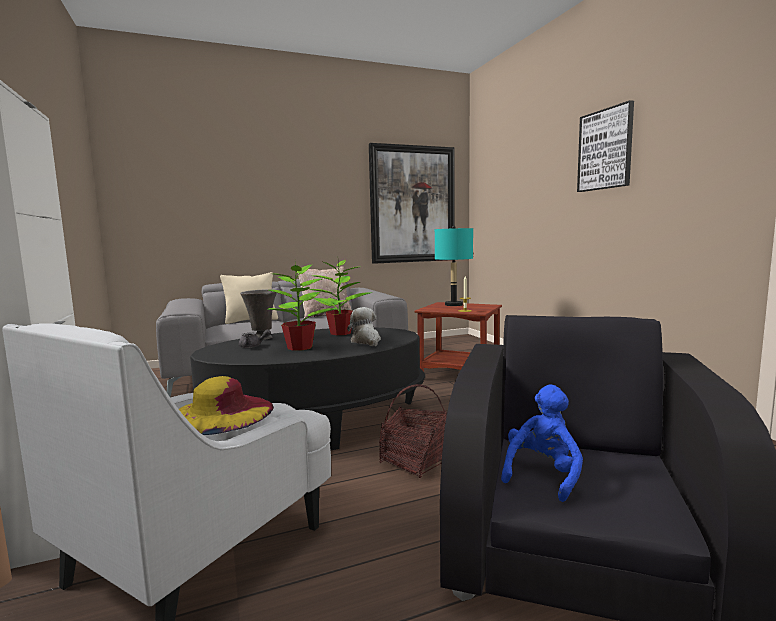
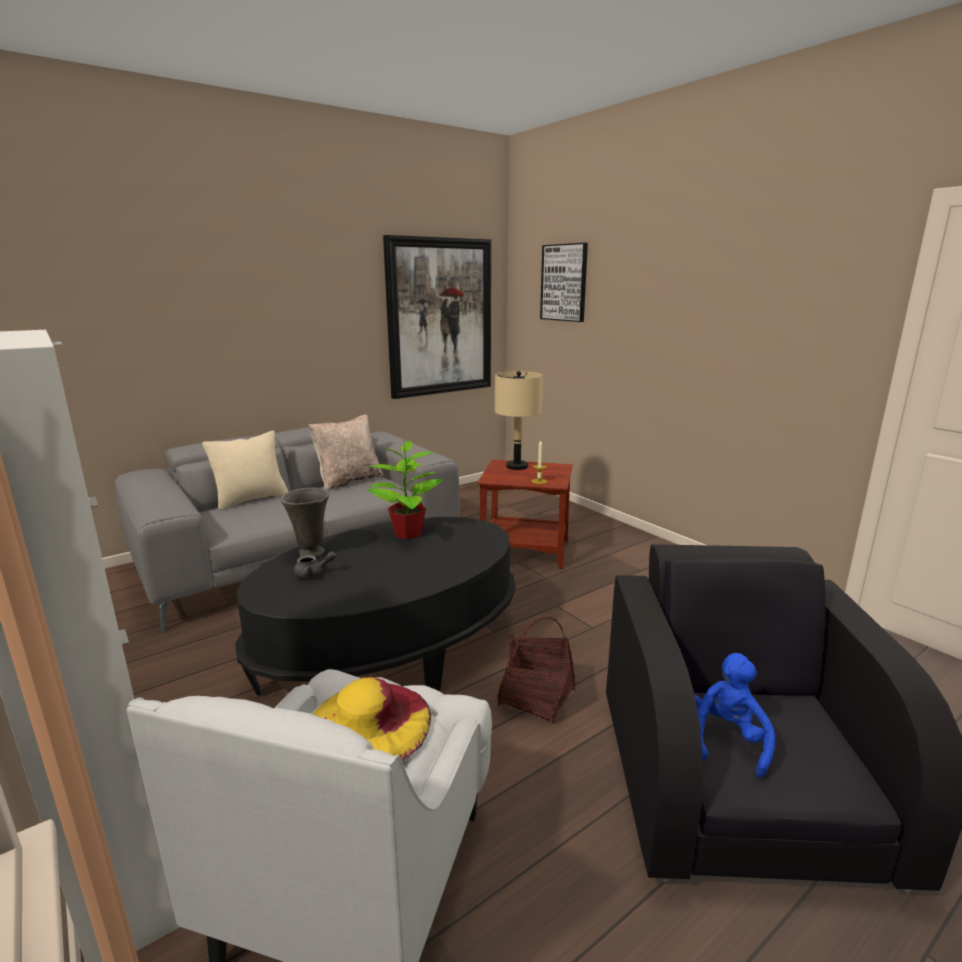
camera: 15 degrees left, 10 degrees up
potted plant [267,260,337,351] -> none
plush toy [347,307,381,346] -> none
turquoise table lamp [435,226,473,306] -> beige table lamp [495,371,543,470]
picture [577,100,634,192] -> picture moved to [540,243,588,322]

